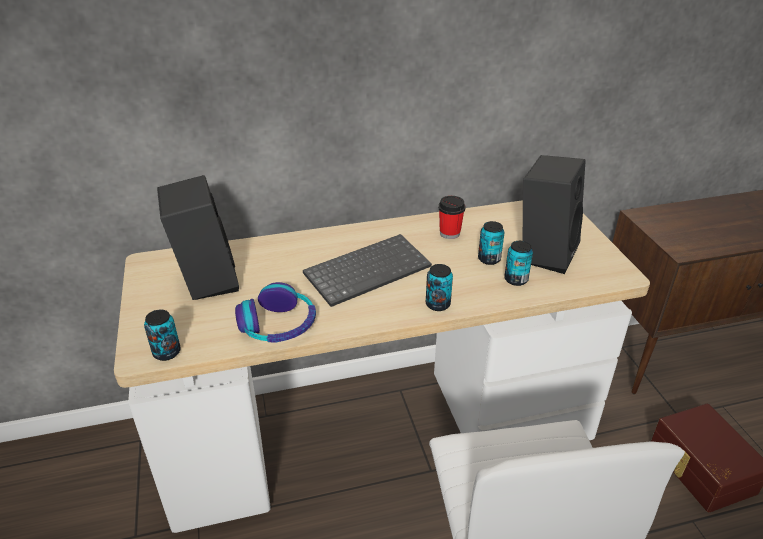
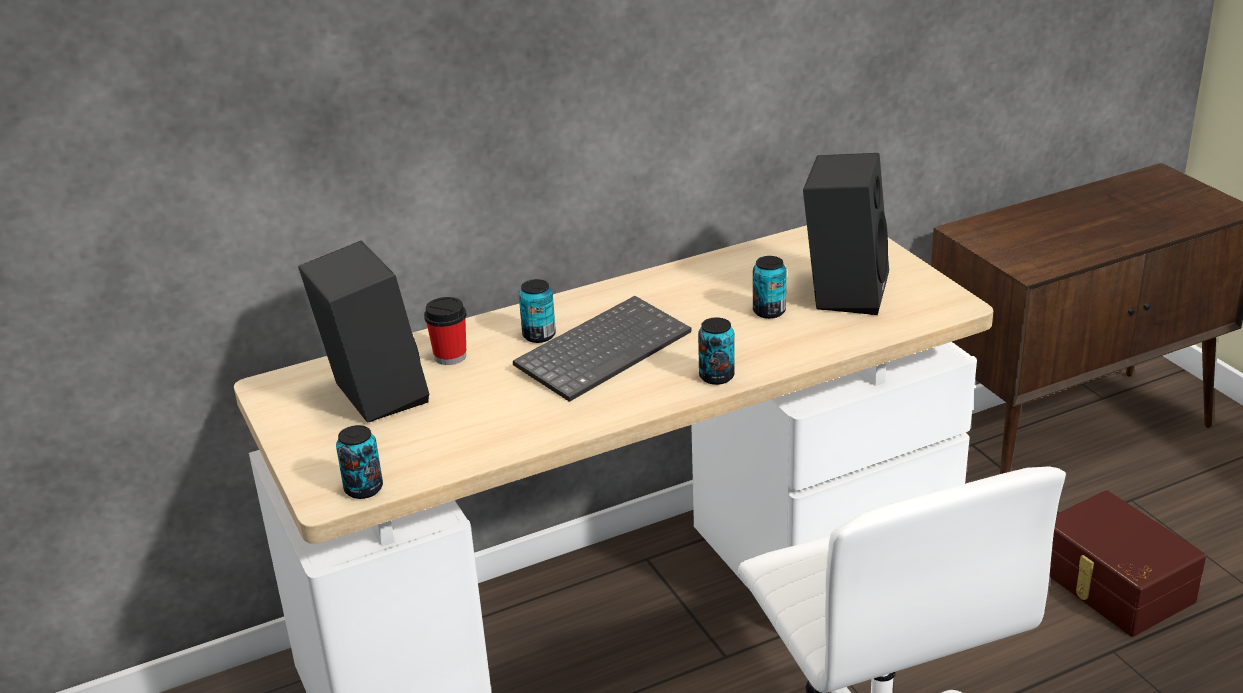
camera: 10 degrees left, 5 degrees down
headphones [235,282,316,343] -> none
cup [438,196,465,239] -> cup moved to [424,297,467,365]
can [504,241,533,286] -> can moved to [519,279,556,343]

